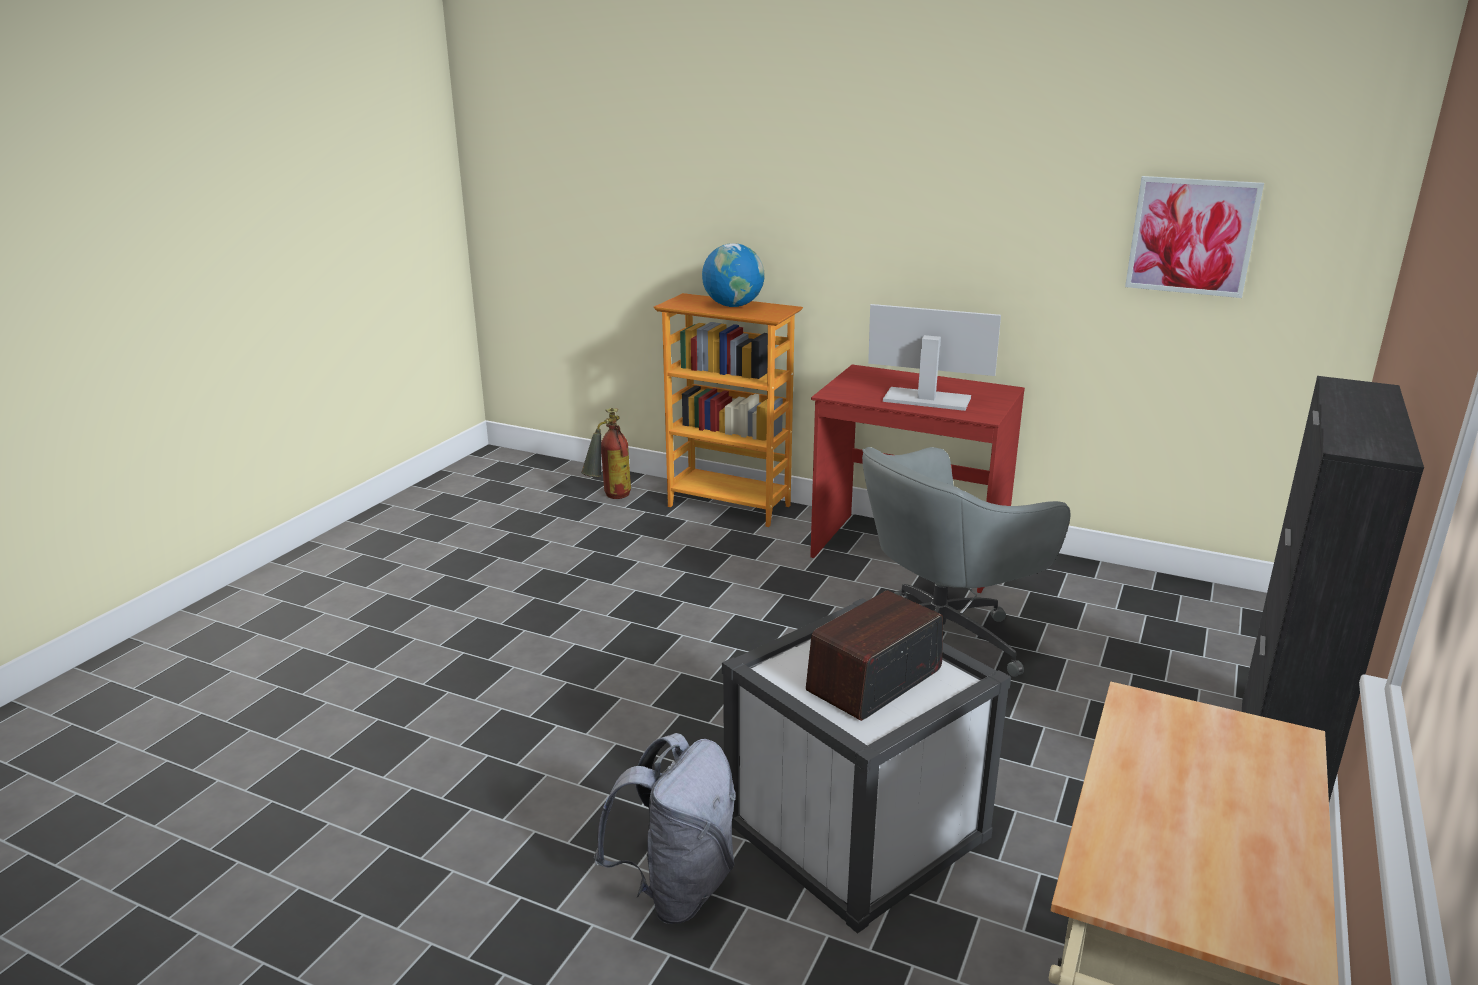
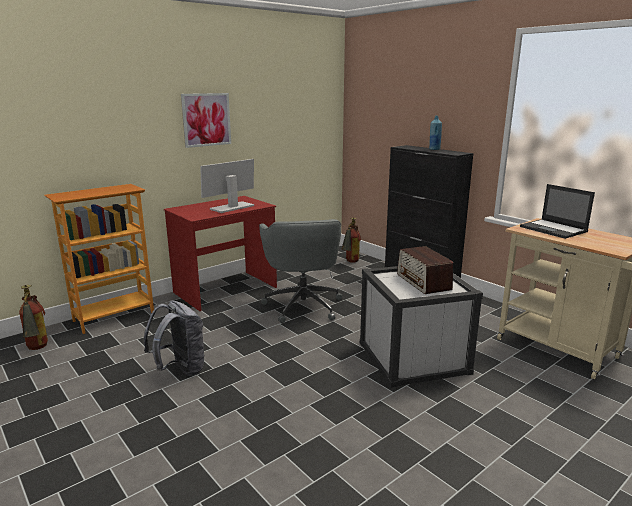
camera: 65 degrees left, 5 degrees down
grey backpack [594,733,735,924] -> grey backpack moved to [144,301,205,376]
globe [702,243,764,307] -> none
picture [1125,176,1264,298] -> picture moved to [181,93,231,148]
none -> fire extinguisher [341,217,361,263]
none -> blue bottle [429,116,442,150]
none -> laptop [520,184,595,239]

